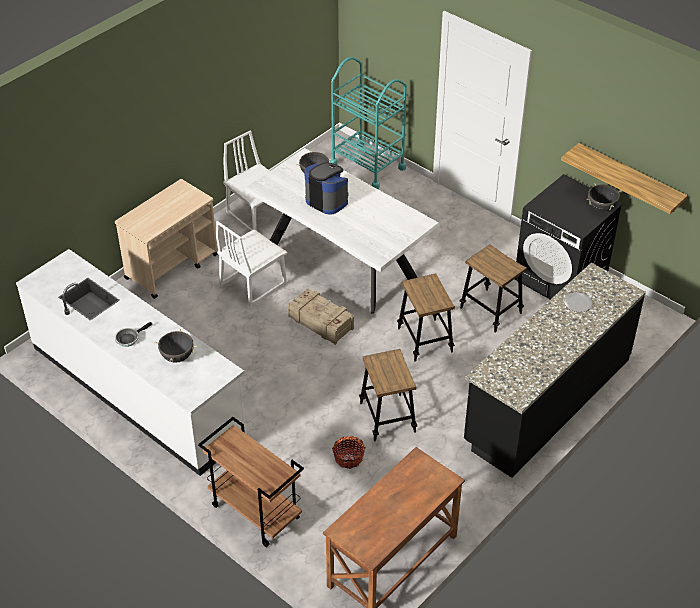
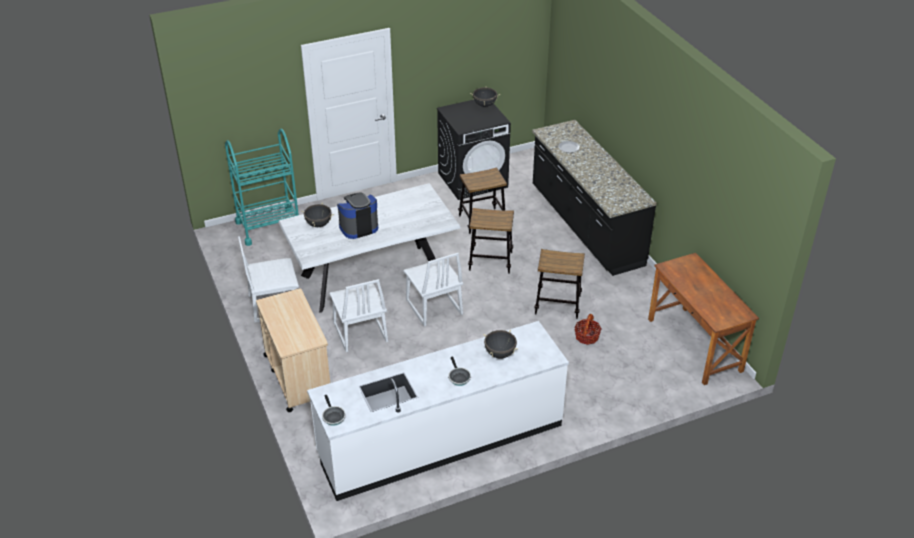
camera: 65 degrees left, 5 degrees down
brown cart [198,417,304,547] -> none
crate [288,288,354,345] -> white chair [403,253,463,327]
shelf [561,143,688,214] -> none
none -> frying pan [322,395,346,426]

